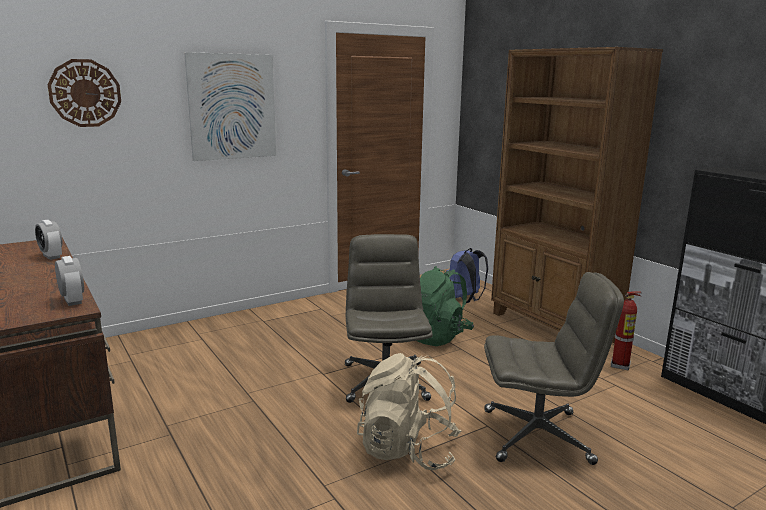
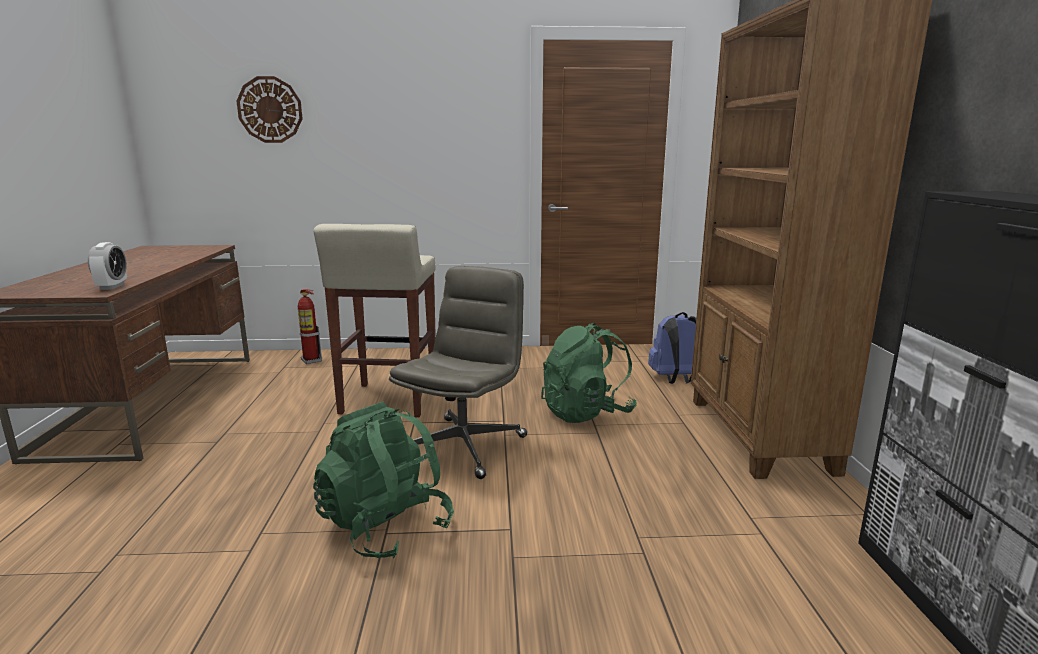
camera: 30 degrees right, 0 degrees up
alarm clock [35,220,62,260] -> none
picture [184,52,276,161] -> none
beige backpack [357,353,461,470] -> green backpack [313,401,454,558]
grey office chair [484,272,624,465] -> none
fire extinguisher [611,291,642,370] -> fire extinguisher moved to [298,289,322,364]
none -> beige stool [314,224,436,417]

